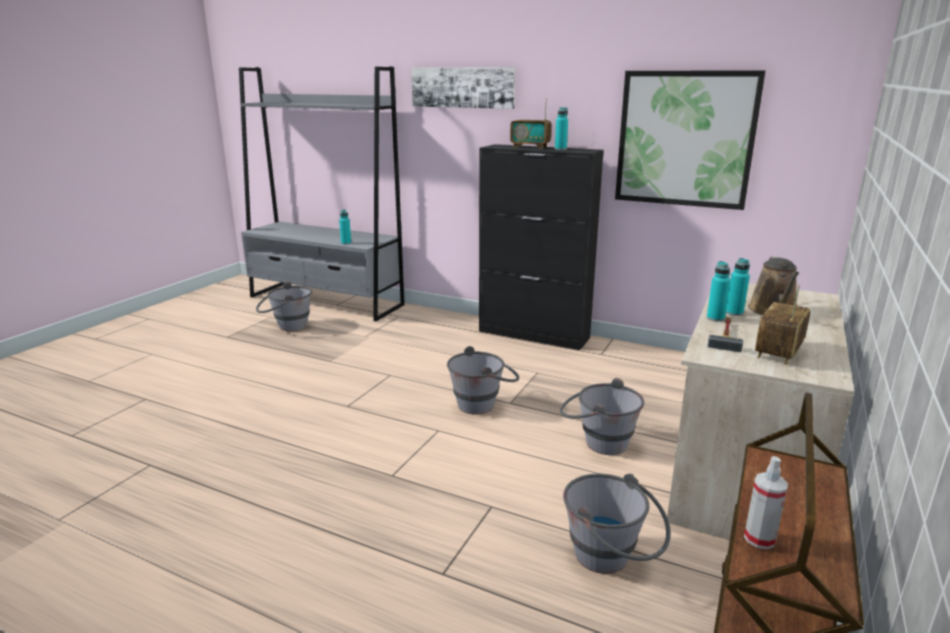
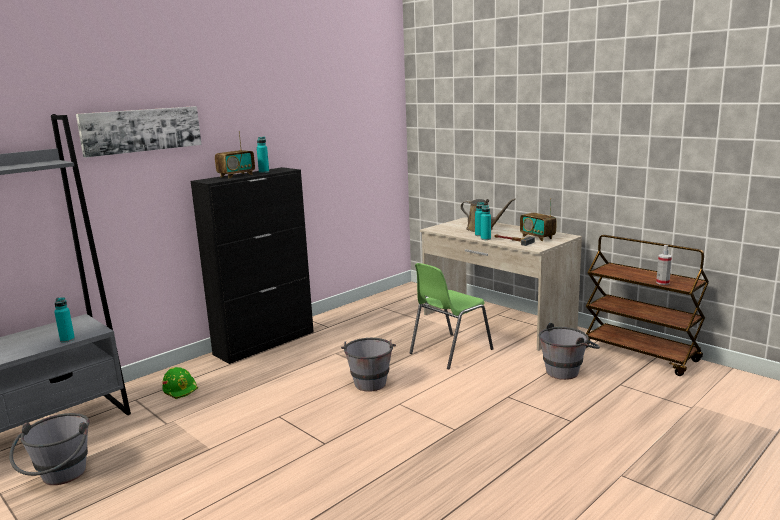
camera: 70 degrees left, 5 degrees down
grey bucket [560,378,644,455] -> green chair [410,263,493,370]
picture [615,70,766,210] -> none
none -> green hard hat [162,367,198,399]

